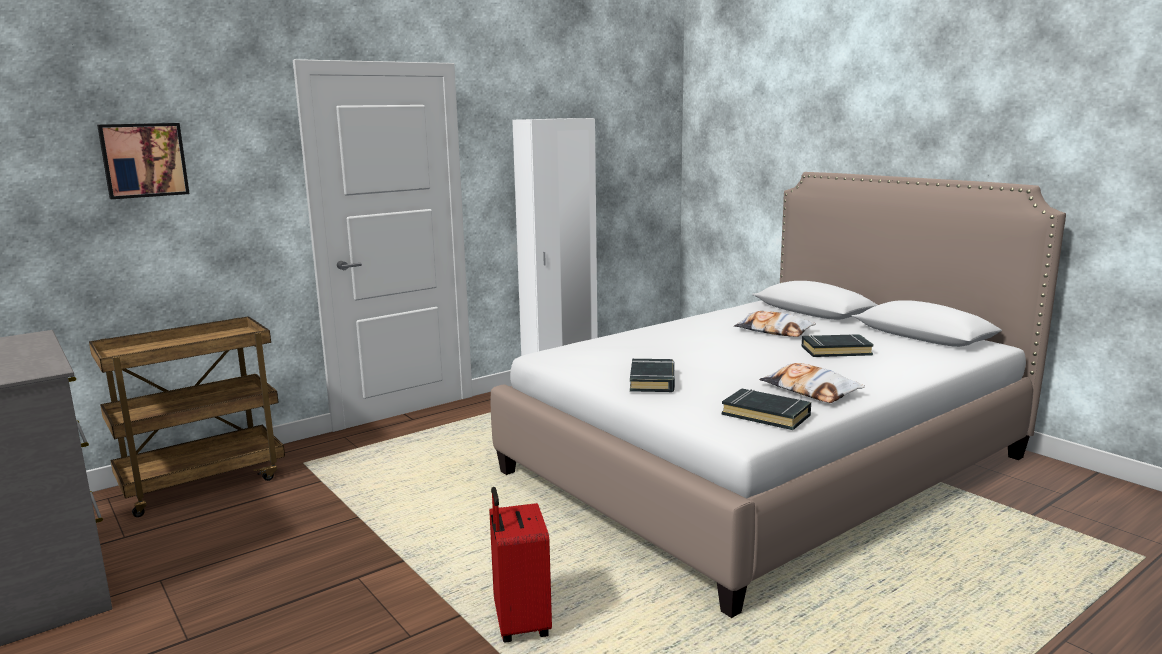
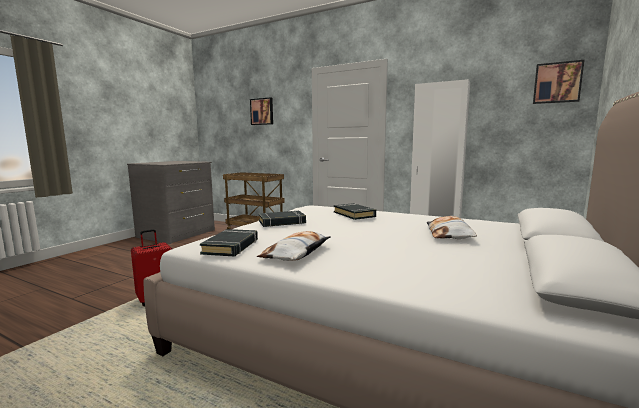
camera: 65 degrees right, 5 degrees down
black book [802,334,874,357] -> black book moved to [334,203,376,220]
none -> picture [533,60,584,104]

